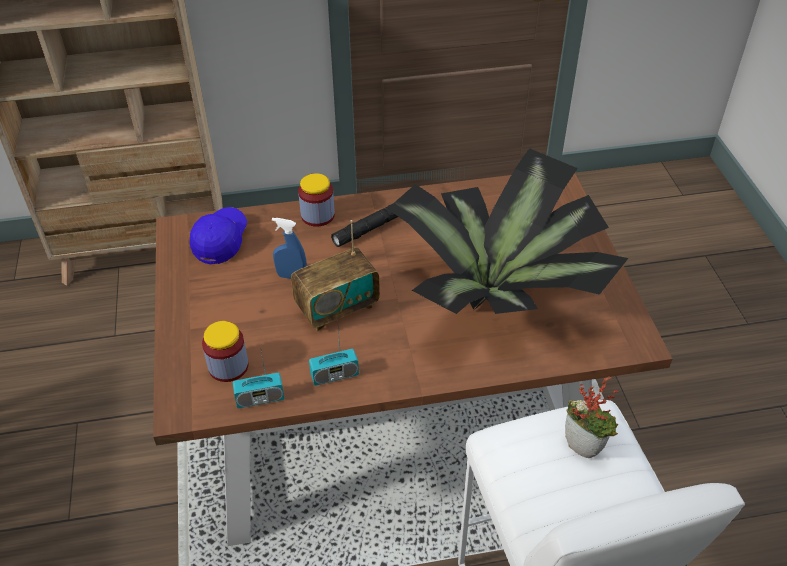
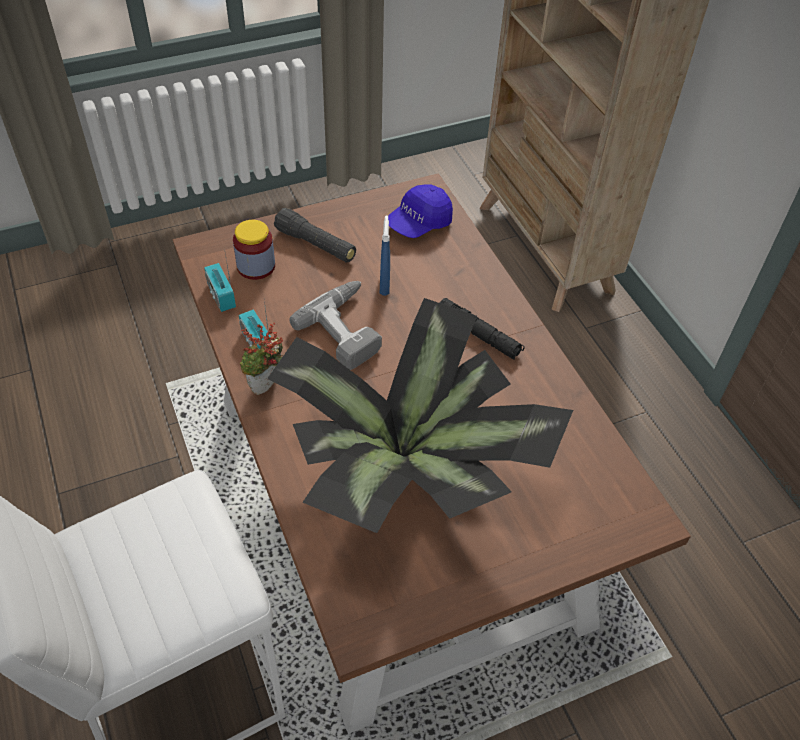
camera: 75 degrees right, 5 degrees up
blue cap [190,207,247,264] -> blue cap turned 135 degrees clockwise [388,184,453,238]
radio [291,220,380,331] -> power drill [289,281,382,370]
jar [298,173,335,227] -> none
potted plant [565,376,618,458] -> potted plant moved to [240,322,283,395]
none -> black flashlight [274,208,356,262]

